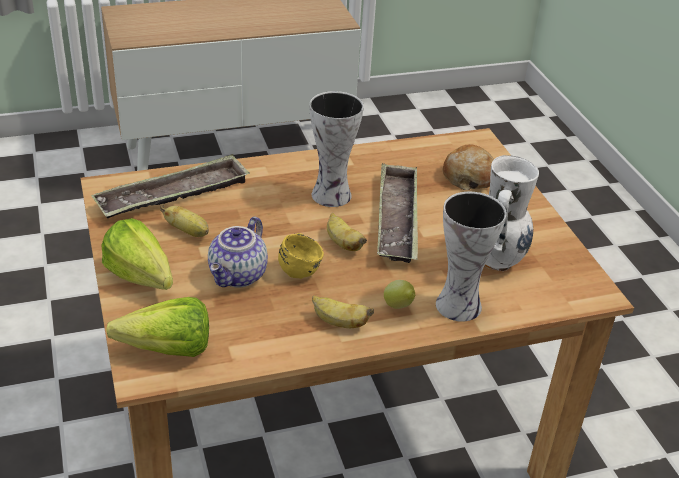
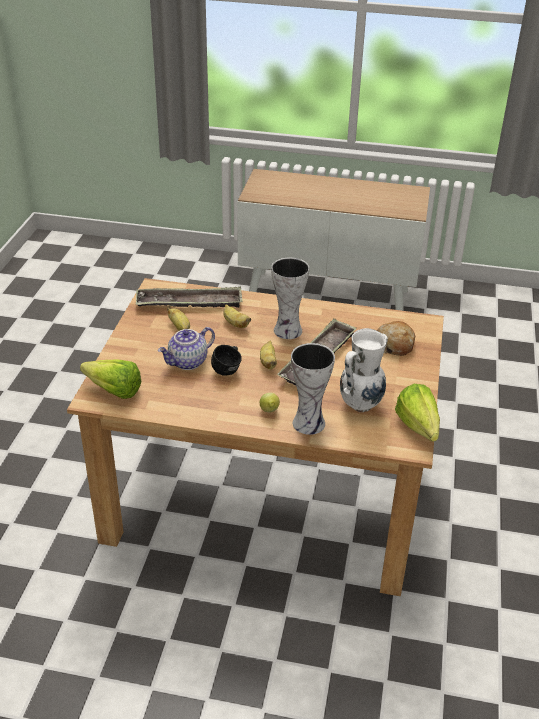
camera: 30 degrees right, 0 degrees up
lettuce [101,218,173,290] -> lettuce moved to [395,384,440,442]
yellow mug [278,233,324,279] -> black mug [211,345,242,376]
banana [312,295,374,328] -> banana moved to [223,304,251,328]

